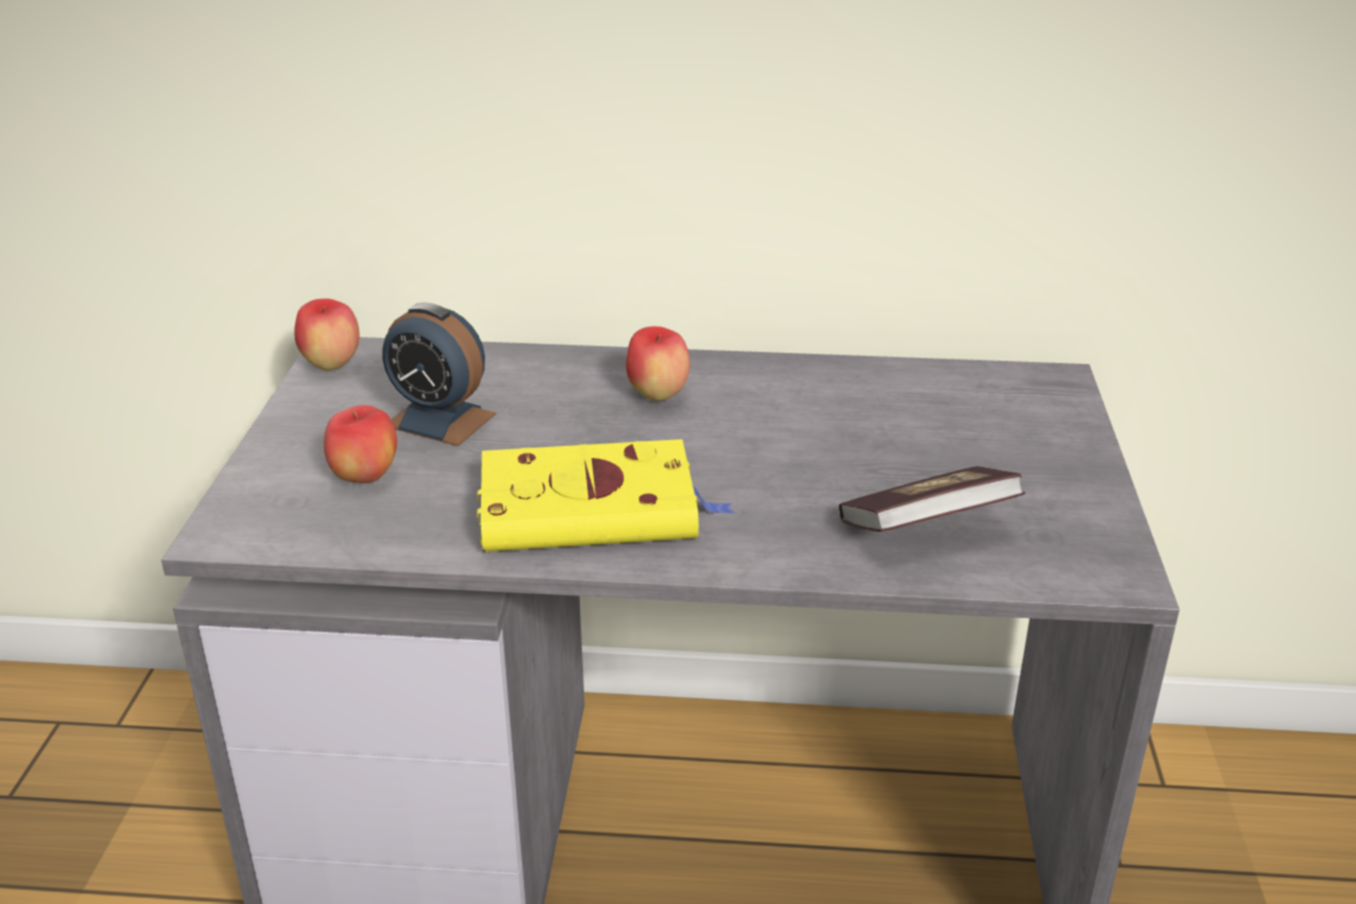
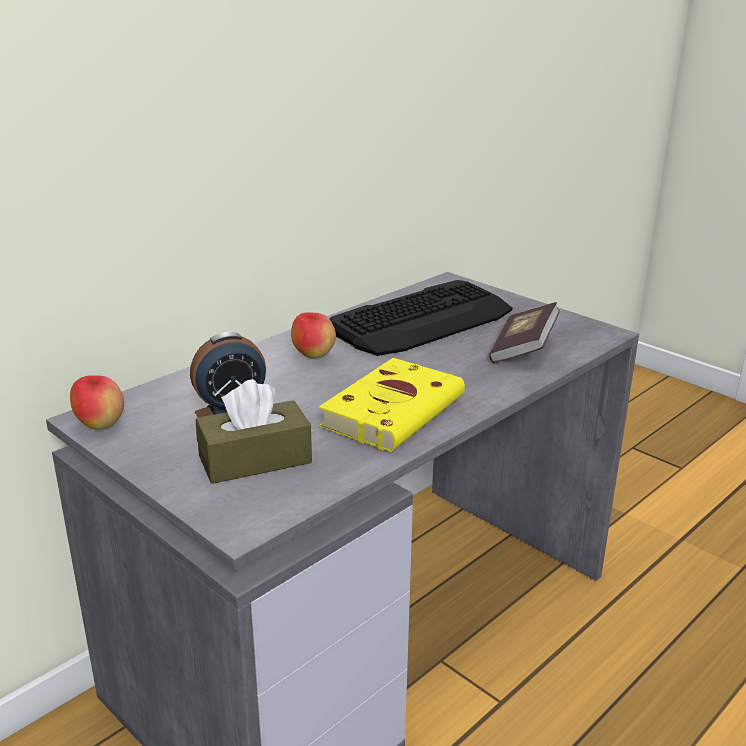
camera: 50 degrees left, 5 degrees down
apple [324,405,397,483] -> brown tissue box [196,379,312,484]
none -> keyboard [330,280,513,356]

